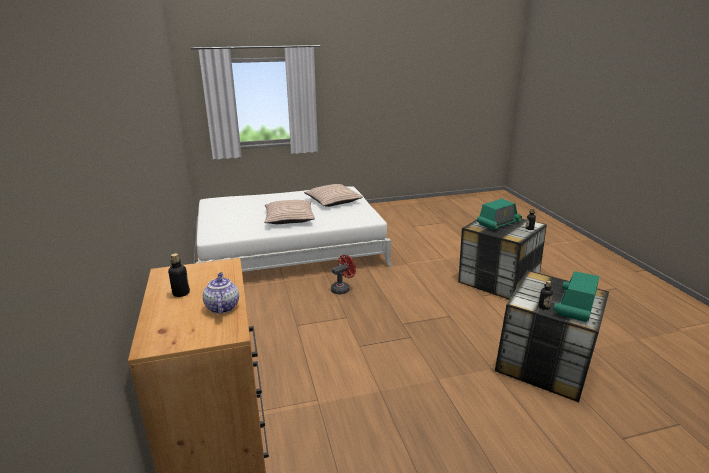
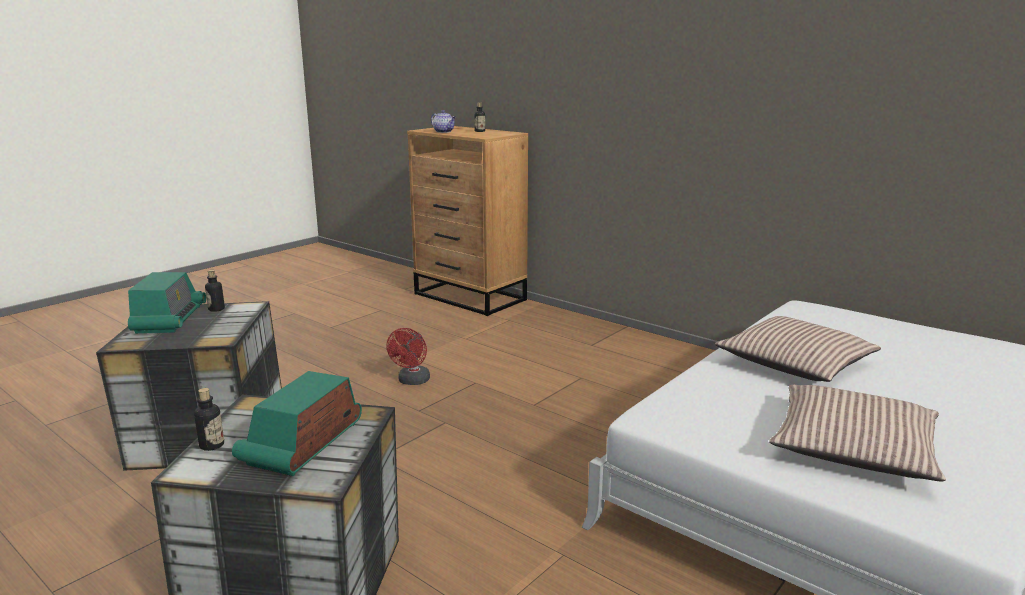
camera: 145 degrees right, 5 degrees down
red fan [331,255,356,295] -> red fan moved to [386,328,430,385]

